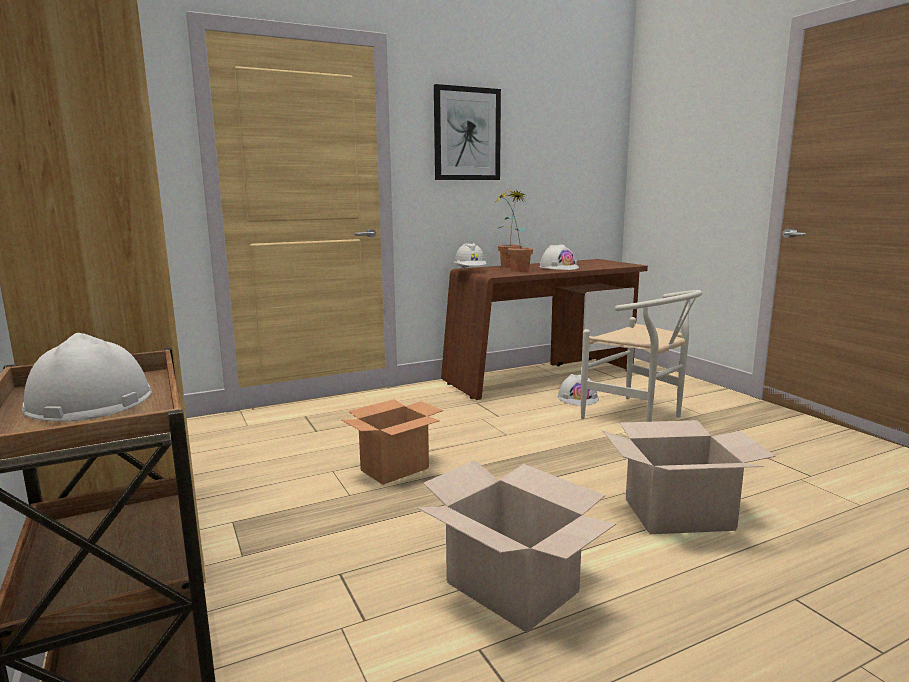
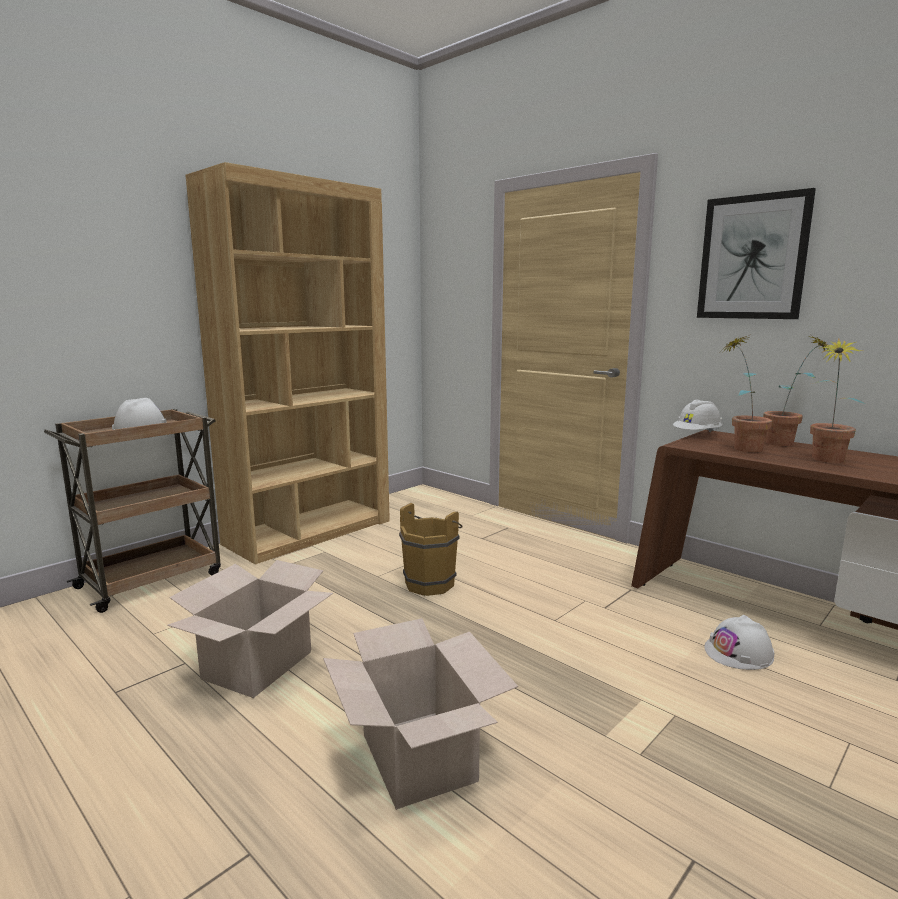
camera: 70 degrees right, 0 degrees up
cardboard box [341,399,443,485] -> brown bucket [399,503,463,596]
white hard hat [539,245,579,270] -> potted plant [810,338,865,463]
white chair [581,290,702,422] -> none

